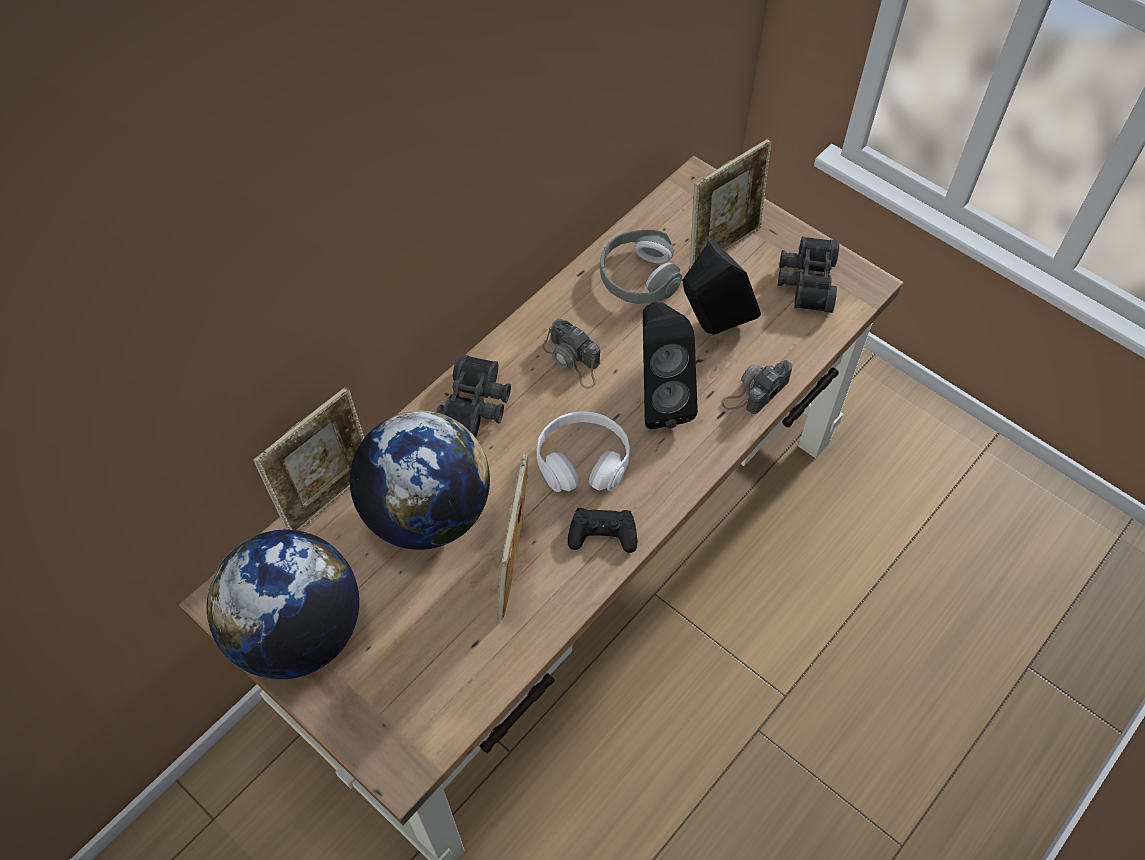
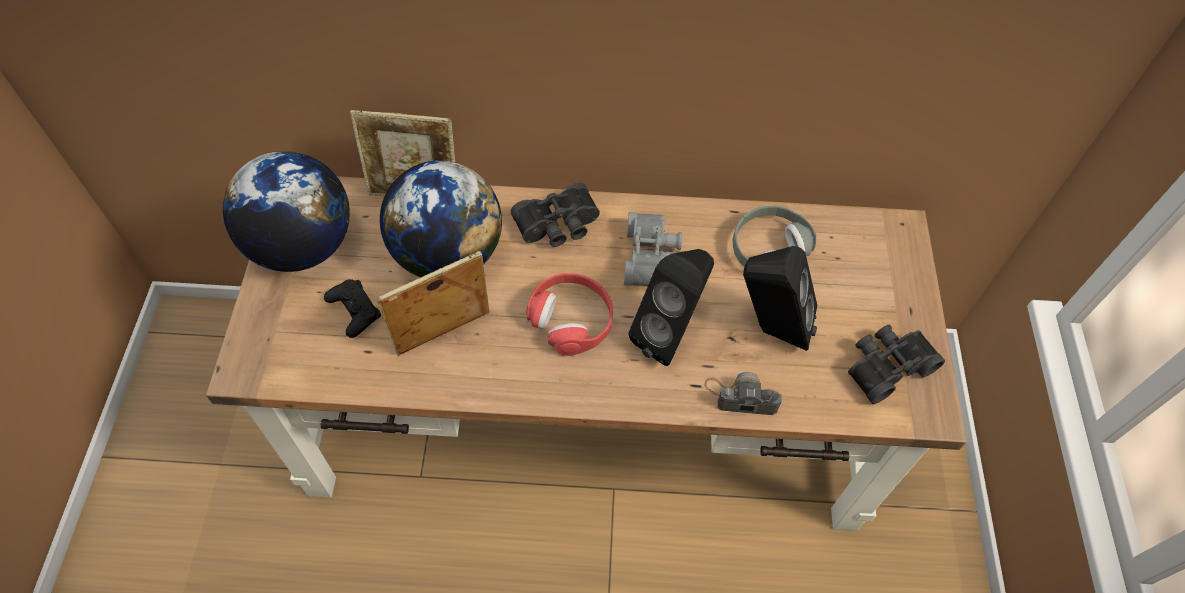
camera: 50 degrees right, 0 degrees up
white headphones [537,411,630,492] -> red headphones [526,273,613,356]
camera [542,319,600,389] -> grey binoculars [624,212,682,286]
black game controller [568,508,638,553] -> black game controller moved to [324,279,381,338]
picture frame [689,138,772,270] -> none

